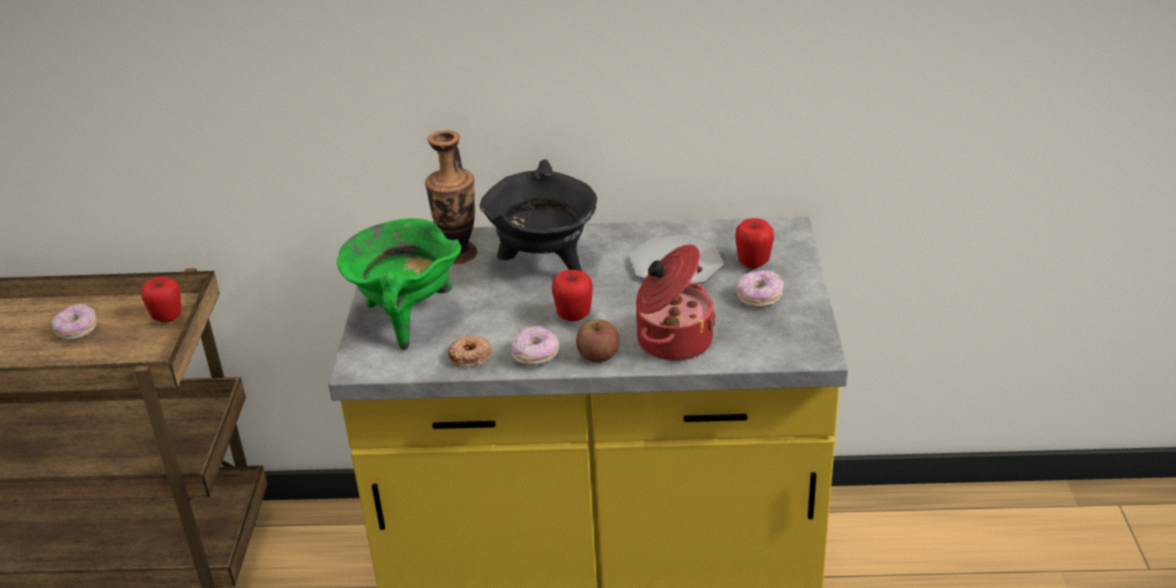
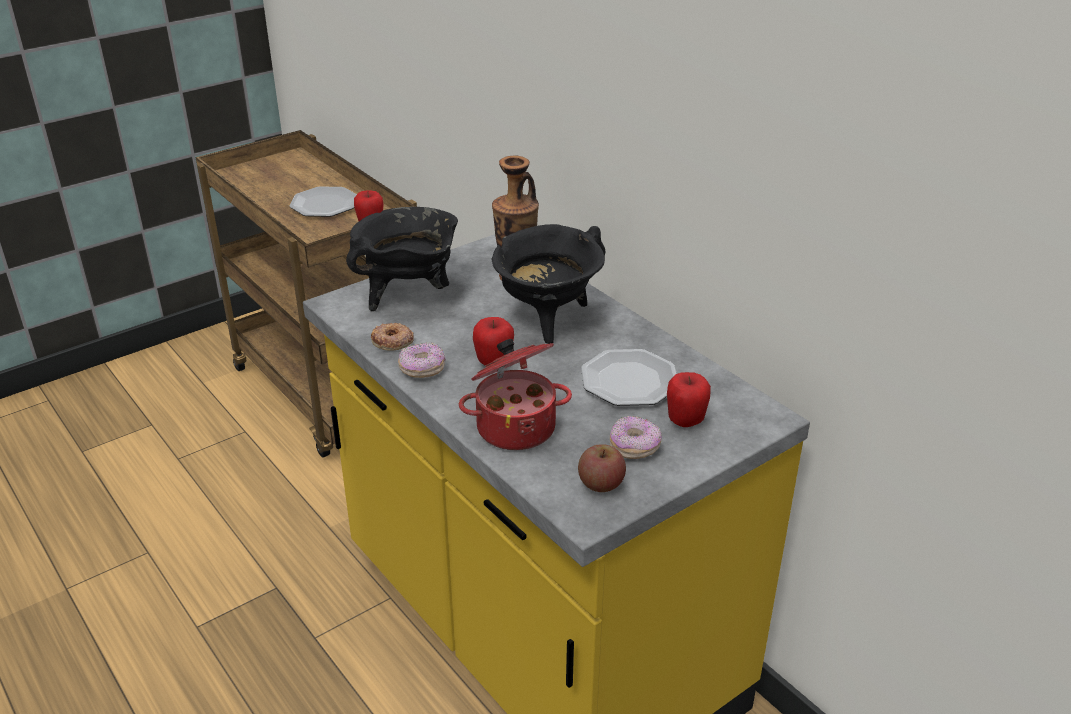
camera: 50 degrees right, 0 degrees up
donut [52,304,97,340] -> plate [289,186,357,217]
green cooking pot [337,218,461,350] -> black cooking pot [346,207,458,311]
apple [576,320,619,363] -> apple moved to [578,444,626,492]

